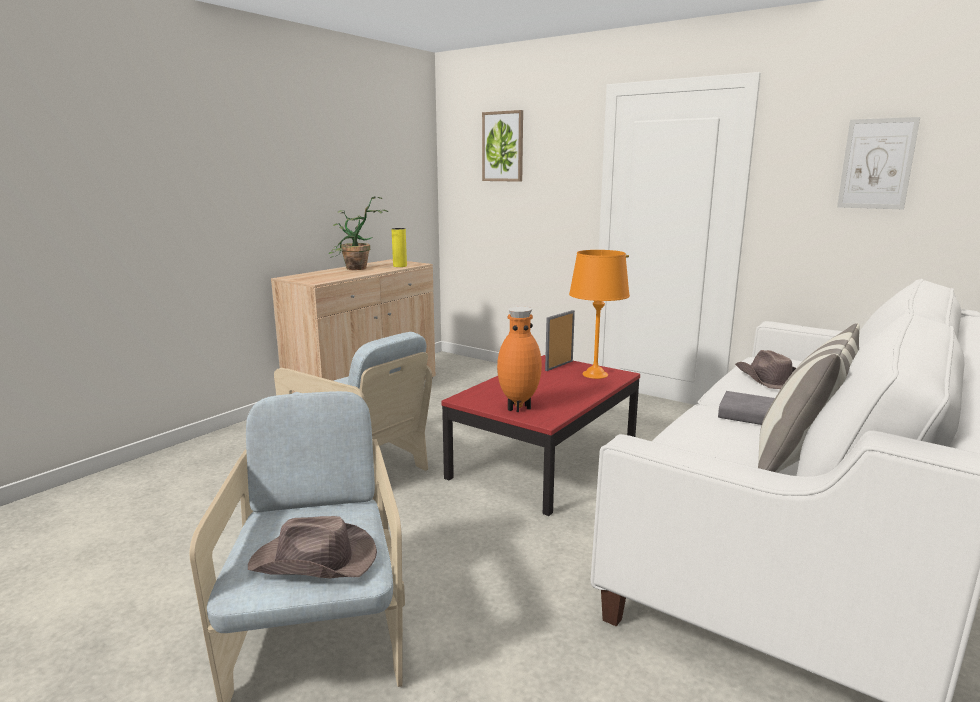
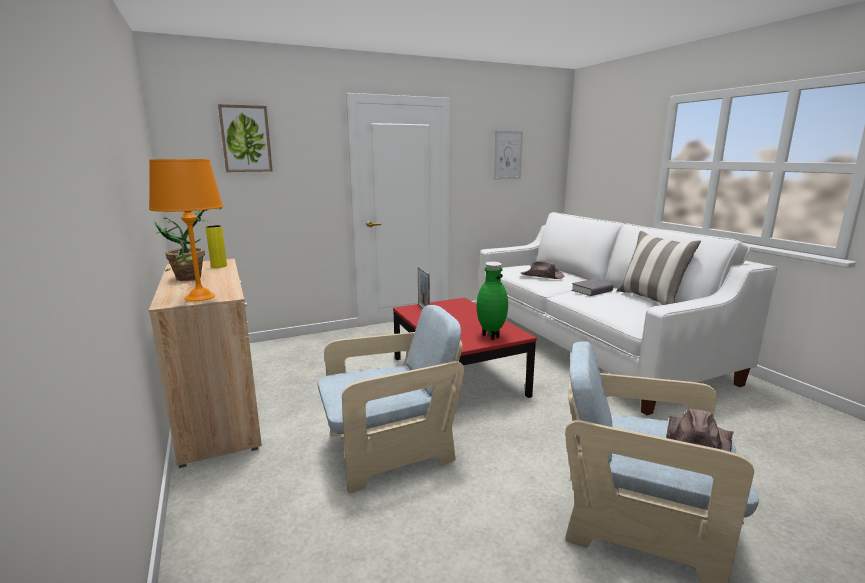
camera: 60 degrees left, 0 degrees up
orange vase [497,307,542,412] -> green vase [476,261,508,340]
orange table lamp [569,250,630,379] -> orange table lamp moved to [149,159,223,301]

